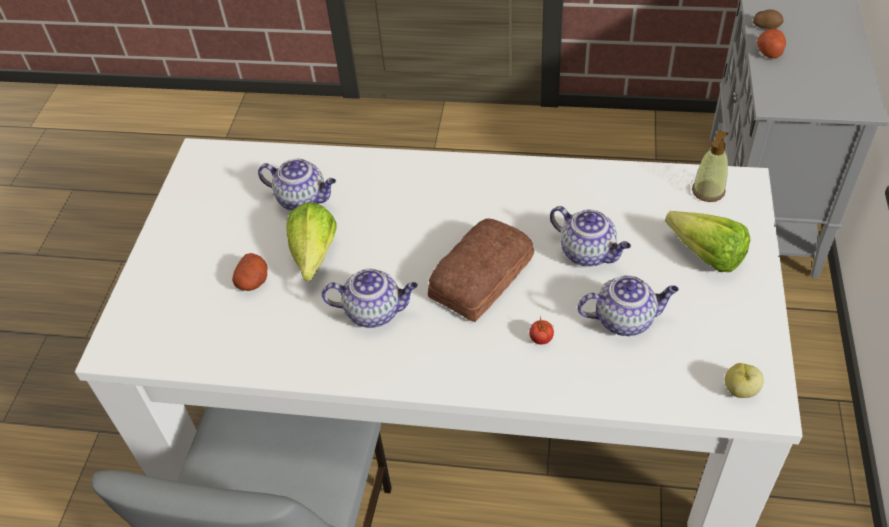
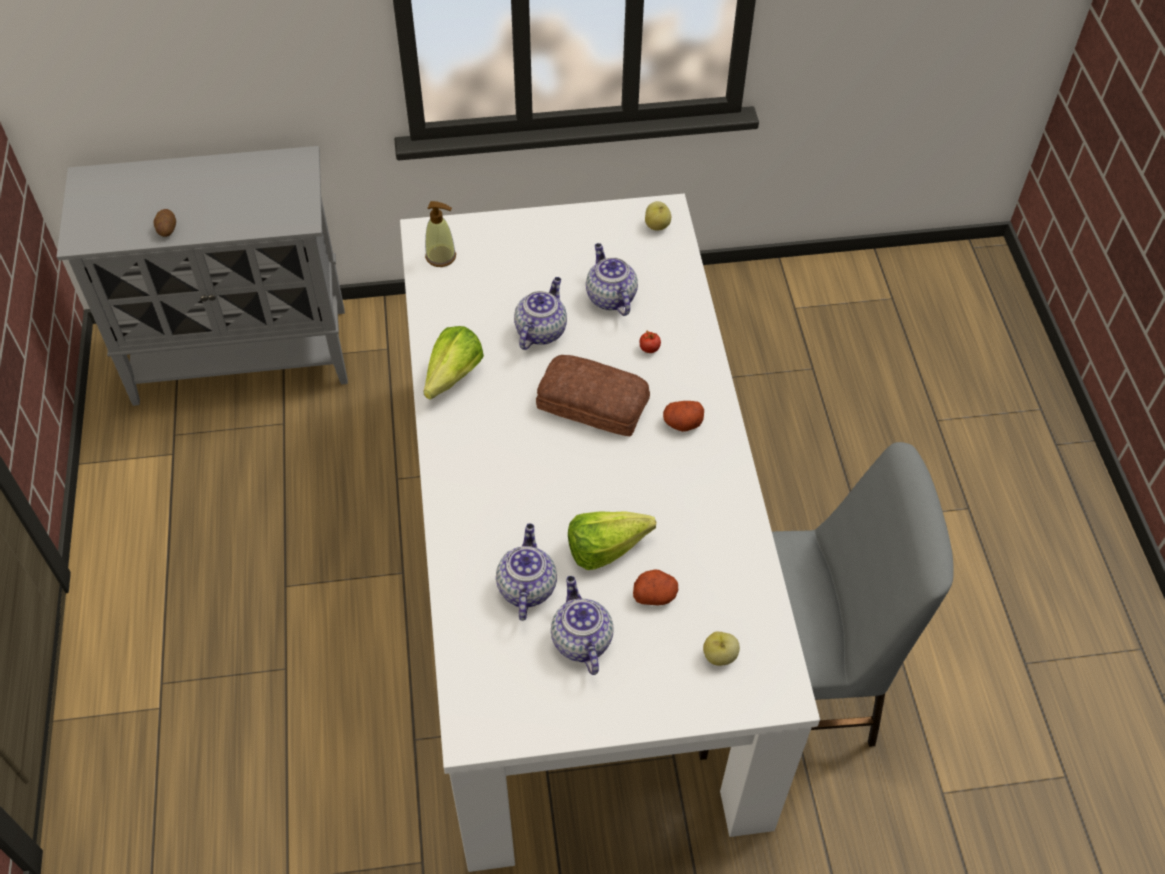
camera: 110 degrees left, 5 degrees up
teapot [322,269,418,328] -> teapot moved to [551,576,614,675]
lettuce [665,211,750,272] -> lettuce moved to [424,326,484,400]
potato [757,28,786,58] -> potato moved to [663,401,704,432]
none -> apple [703,631,740,666]

